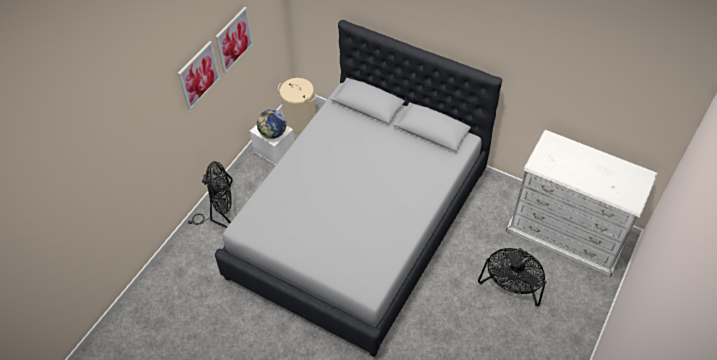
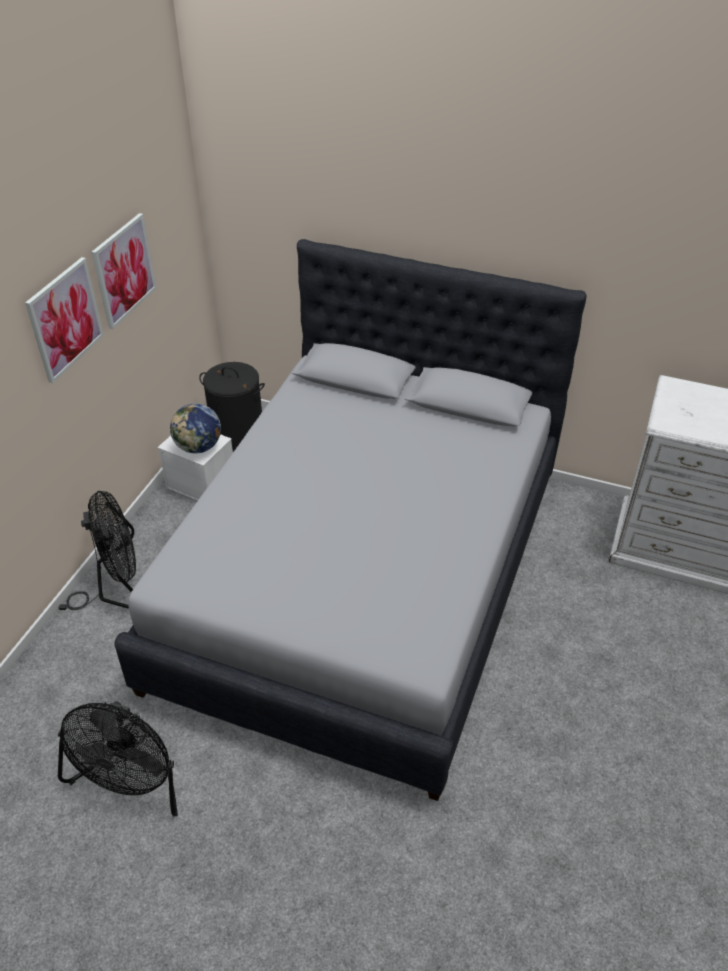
camera: 10 degrees left, 10 degrees down
beige laundry basket [278,78,317,134] -> black laundry basket [199,362,265,452]
black fan [478,248,547,306] -> black fan moved to [58,701,178,817]

